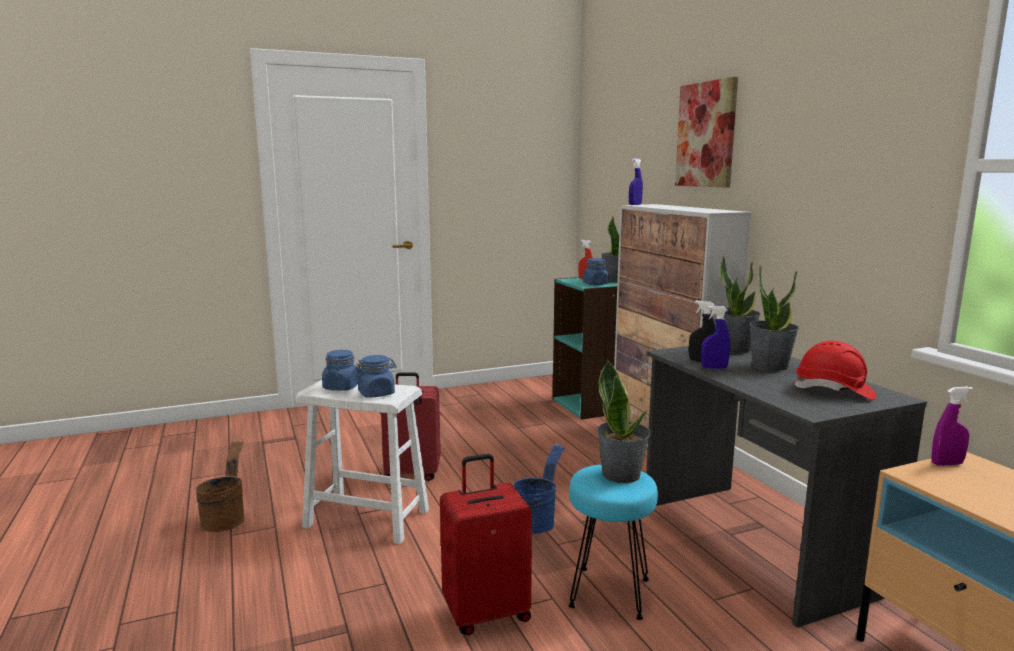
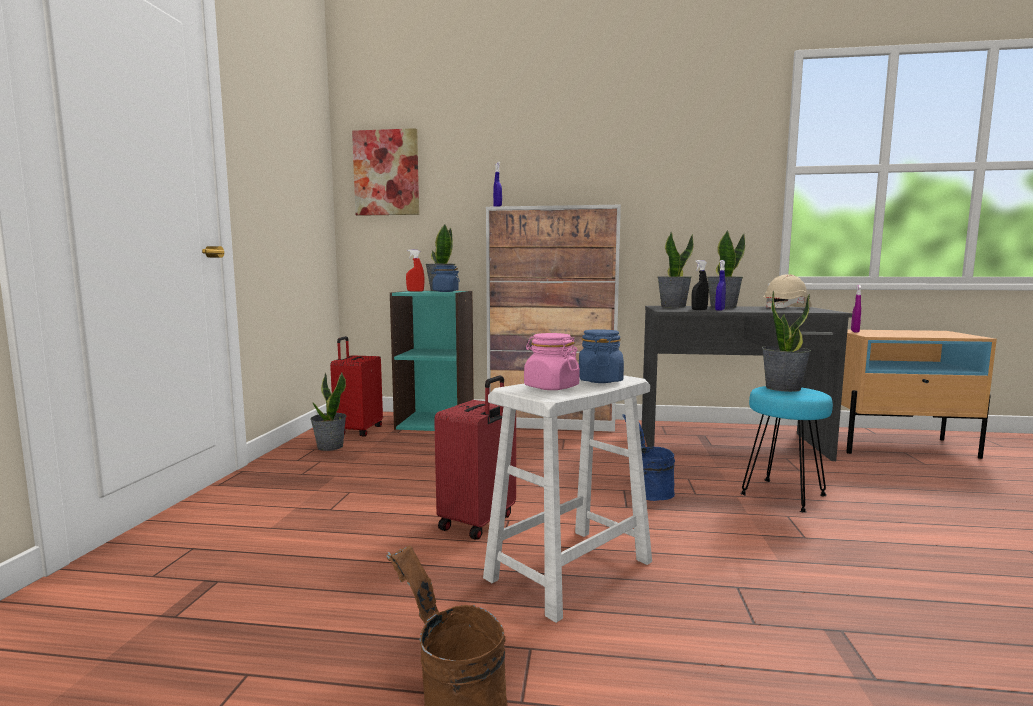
camera: 60 degrees left, 5 degrees down
blue jar [322,350,360,391] -> pink jar [524,333,580,390]
red suitcase [440,454,532,635] -> red suitcase moved to [330,336,383,437]
picture [675,77,738,187] -> picture moved to [352,128,419,216]
red hard hat [793,341,877,400] -> beige hard hat [763,274,812,308]
none -> potted plant [310,373,346,451]

